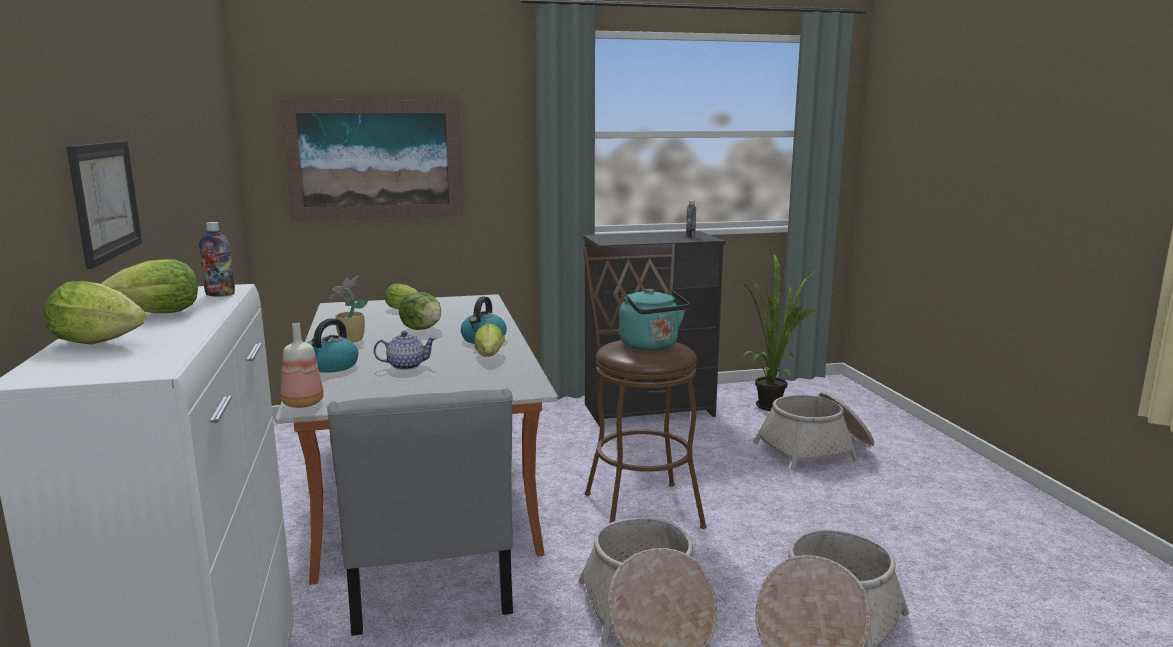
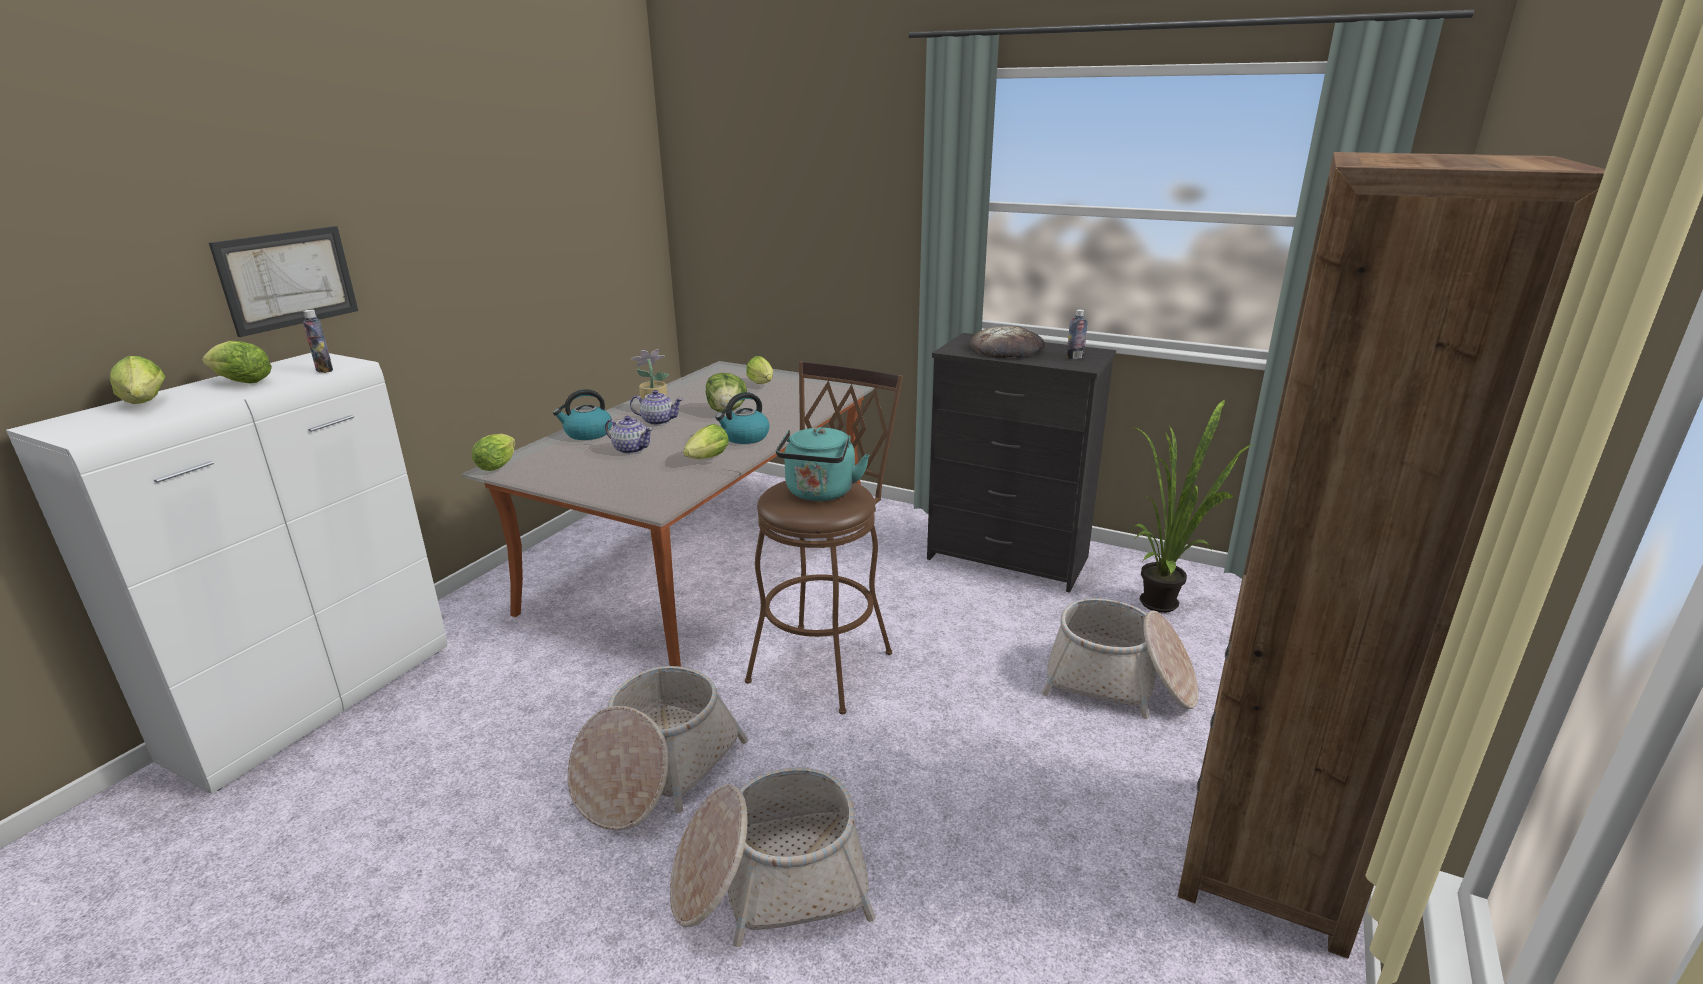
camera: 40 degrees right, 10 degrees up
picture [280,100,463,220] -> none
bottle [281,323,324,408] -> lettuce [472,434,515,471]
grey chair [327,388,513,636] -> none
none -> teapot [630,390,683,425]
none -> bread [970,326,1045,358]
none -> brown bookcase [1177,152,1605,958]

